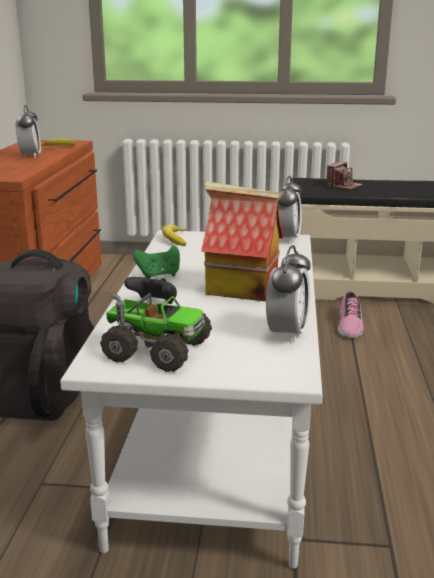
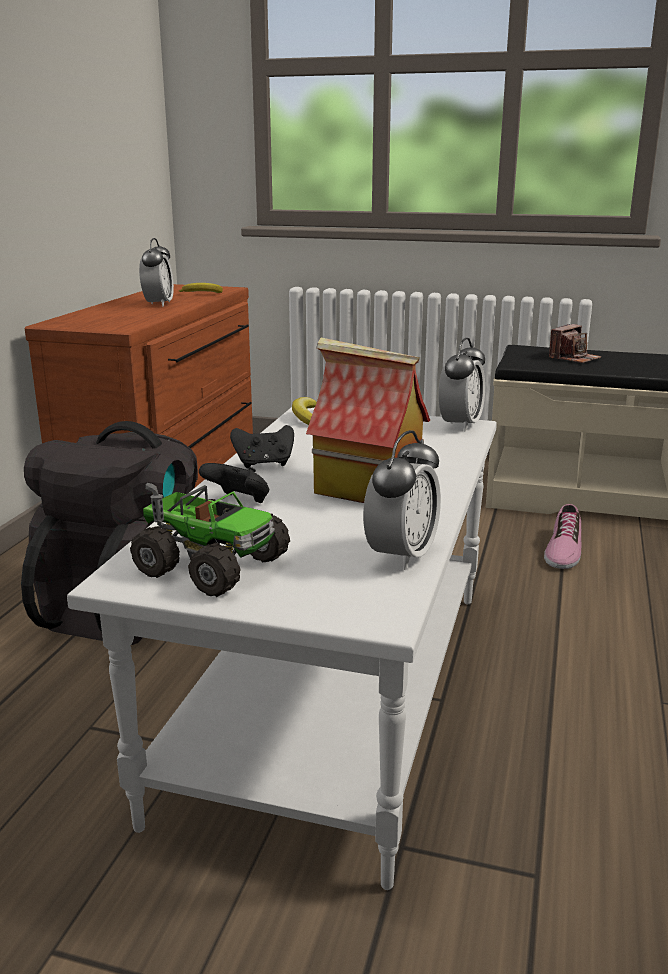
camera: 10 degrees right, 0 degrees up
green game controller [133,246,180,278] -> black game controller [230,425,294,469]

